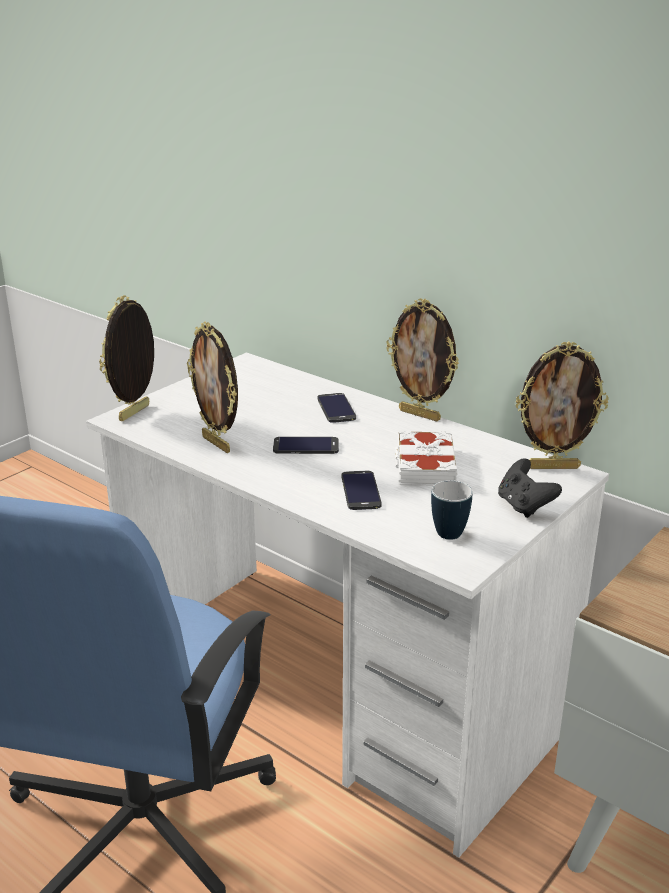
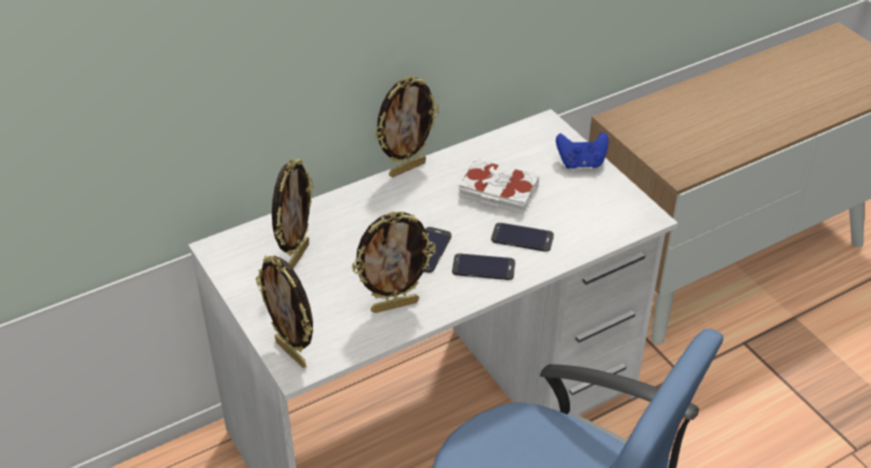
camera: 70 degrees left, 15 degrees up
phone [317,393,356,423] -> phone moved to [452,254,515,280]
mug [431,480,472,540] -> none
black game controller [498,459,562,518] -> blue game controller [556,132,609,169]
picture frame [516,341,609,469] -> picture frame moved to [272,158,313,268]

